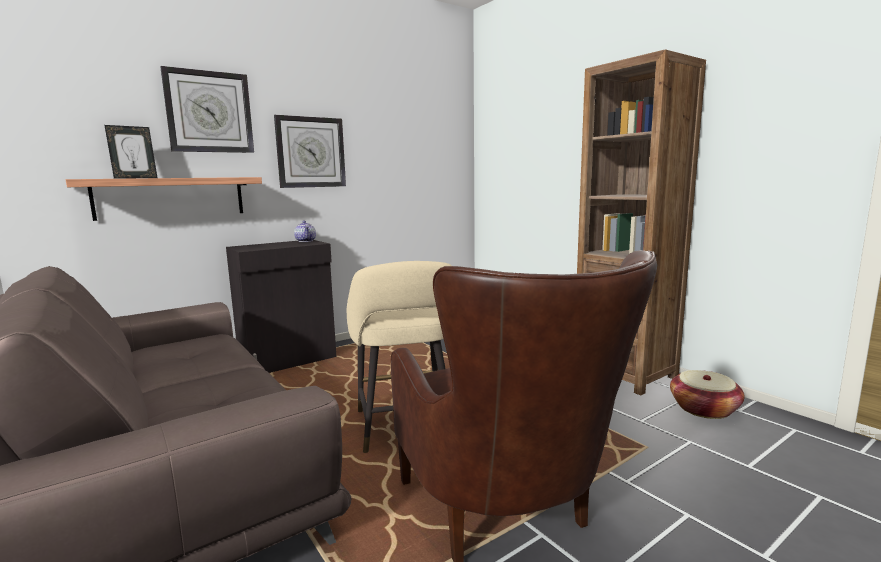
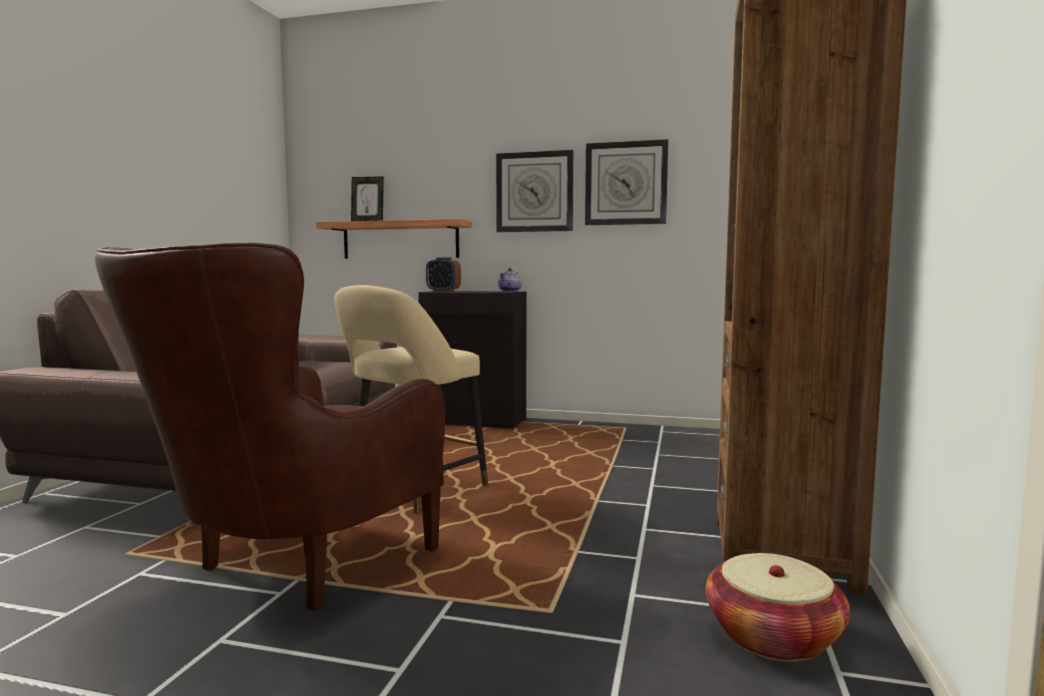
camera: 50 degrees right, 5 degrees down
wall clock [160,66,254,153] -> wall clock moved to [585,139,668,225]
none -> alarm clock [426,257,461,292]

